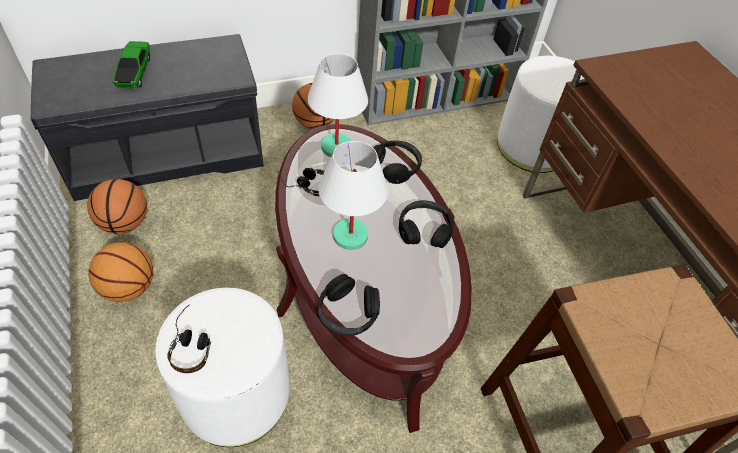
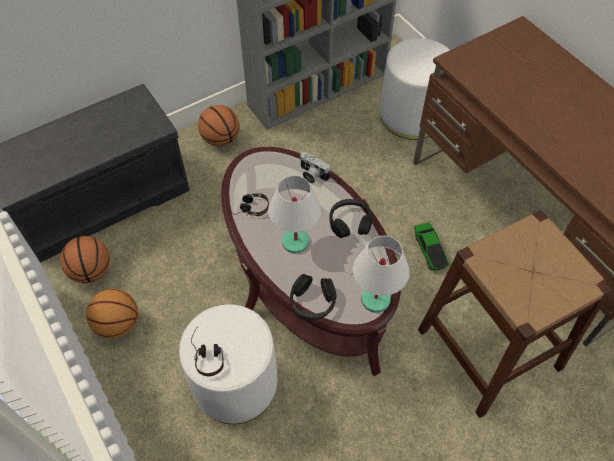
camera: 10 degrees left, 5 degrees up
toy car [113,41,150,88] -> toy car moved to [414,222,449,270]
white table lamp [308,54,368,157] -> white table lamp moved to [353,236,410,313]
black headphones [373,140,422,184] -> camera [300,152,330,184]

